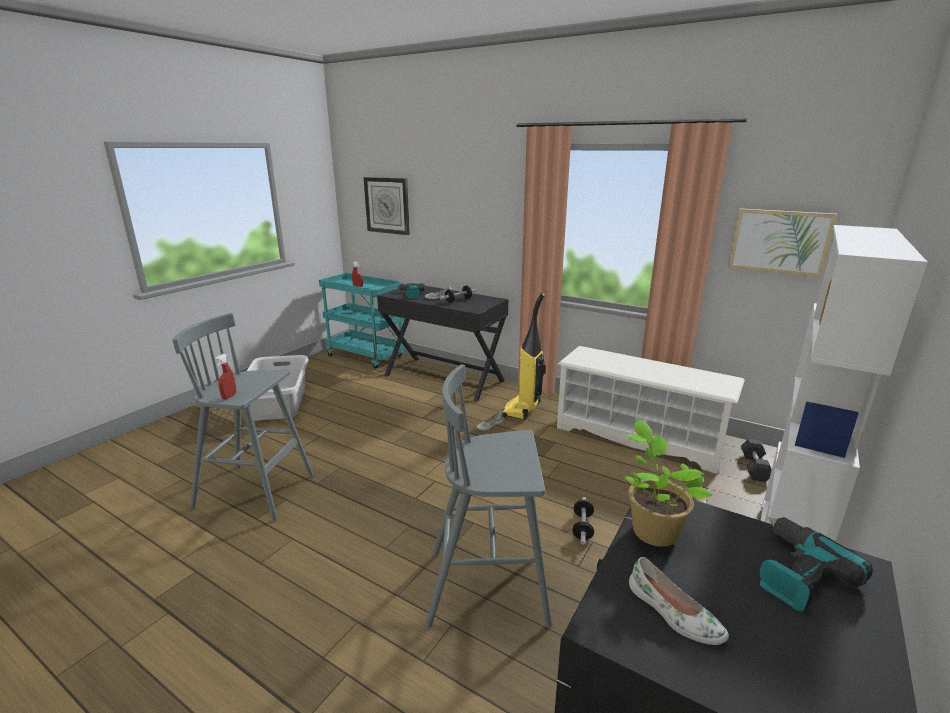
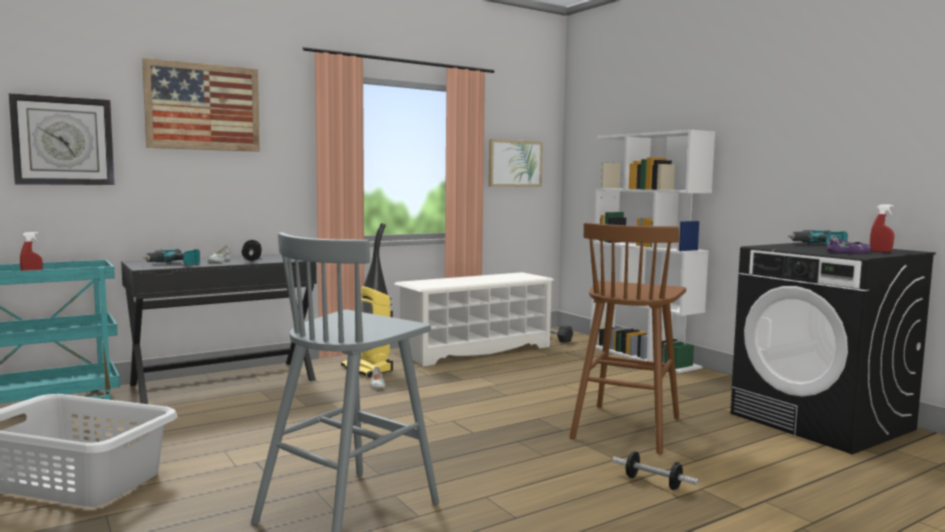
camera: 65 degrees left, 15 degrees down
red spray bottle [215,354,236,399] -> red spray bottle moved to [870,205,894,252]
grey stool [425,365,552,628] -> brown stool [569,222,686,454]
dumbbell [572,497,594,545] -> dumbbell moved to [612,451,698,490]
potted plant [624,418,712,547] -> none
white shoe [629,557,729,645] -> purple shoe [827,235,871,253]
none -> picture [142,58,260,152]

